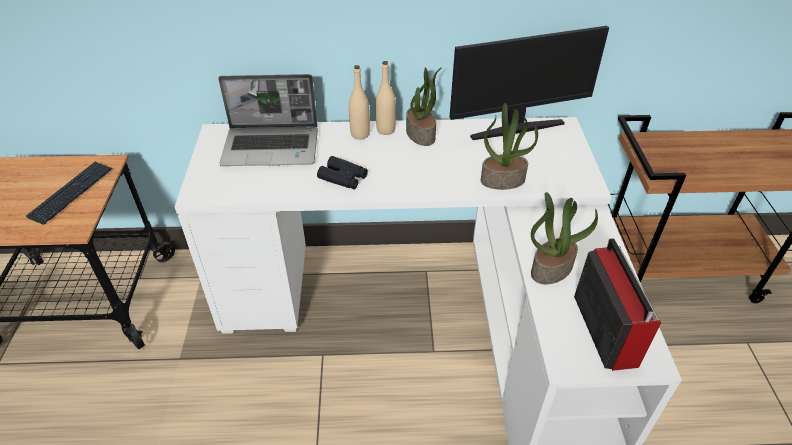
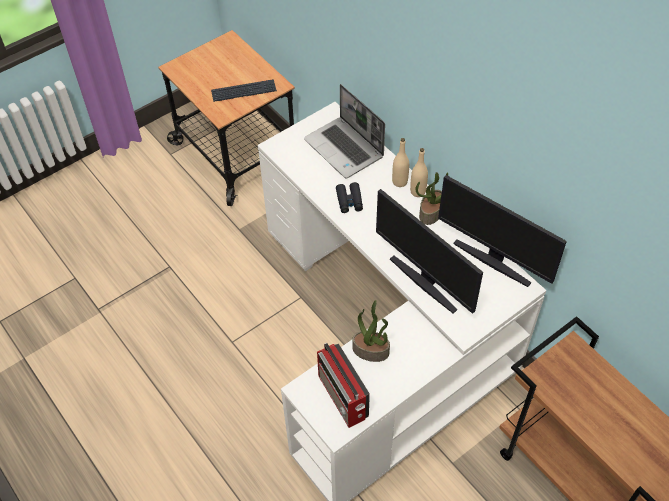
camera: 55 degrees right, 10 degrees up
potted plant [481,103,538,190] -> monitor [376,189,483,314]
radio [574,238,661,371] -> radio turned 105 degrees clockwise [317,343,370,428]

